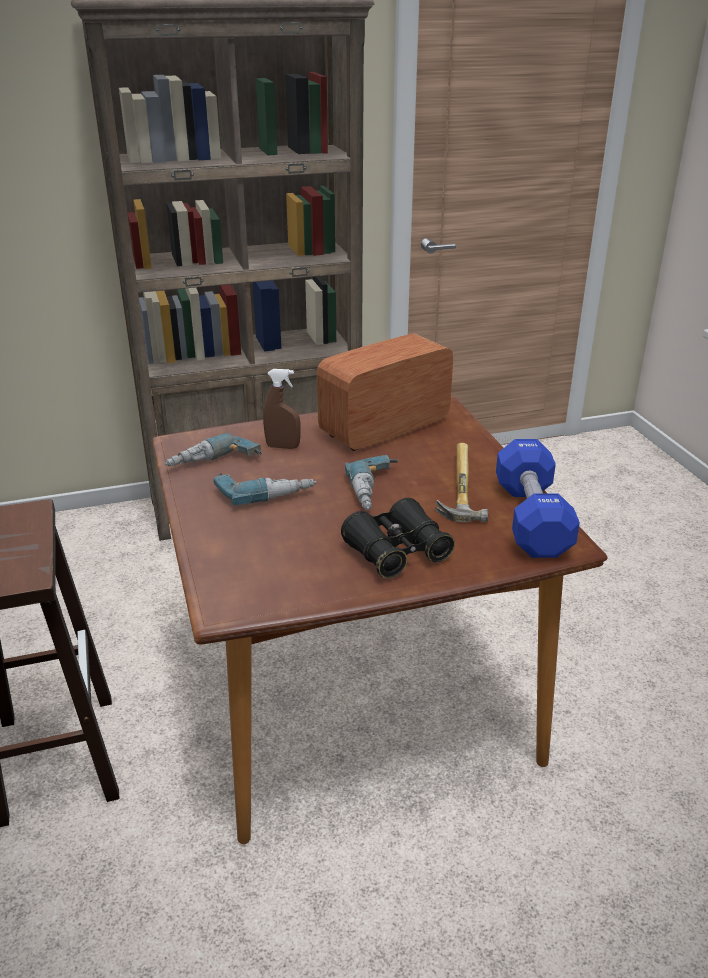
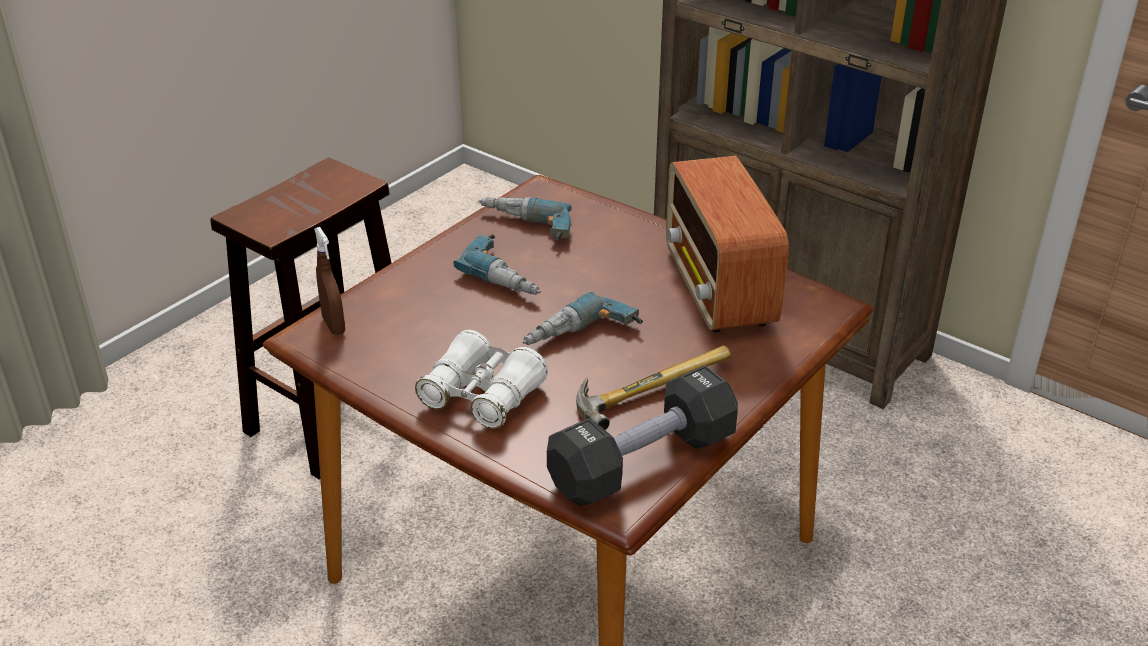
camera: 55 degrees right, 5 degrees up
brown spray bottle [263,369,301,449] -> brown spray bottle moved to [314,227,345,335]
radio [317,333,453,451] -> radio turned 120 degrees counterclockwise [666,156,789,332]
black binoculars [341,498,455,578] -> white binoculars [415,330,548,429]
blue dumbbell [496,439,580,558] -> black dumbbell [547,366,738,506]

